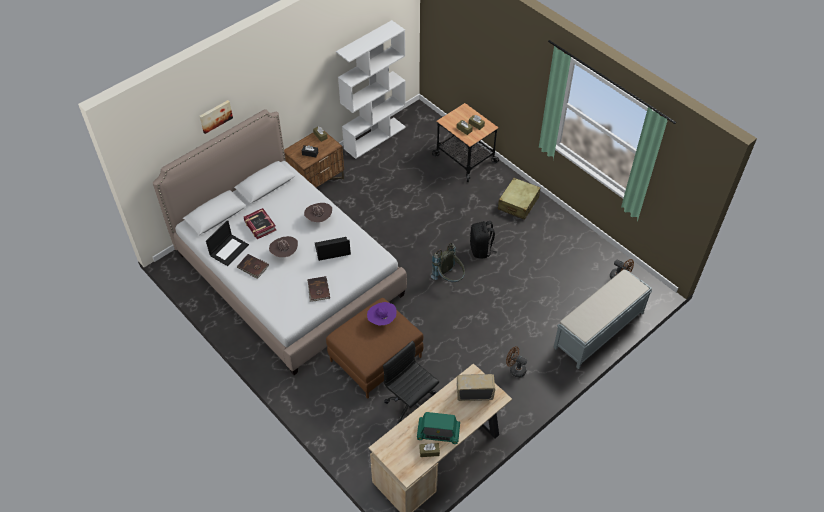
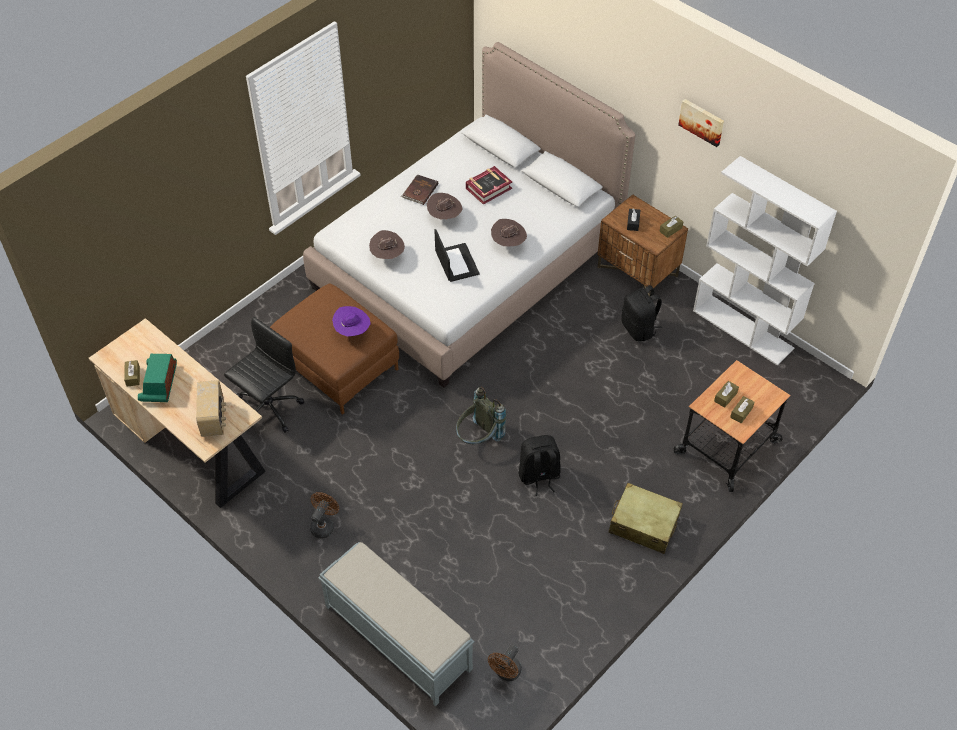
camera: 85 degrees right, 0 degrees up
picture [199,100,233,134] -> picture moved to [678,99,724,147]
laptop [206,220,249,266] -> none
brown book [307,276,330,302] -> brown hat [369,230,405,259]
none -> black backpack [621,285,662,341]

